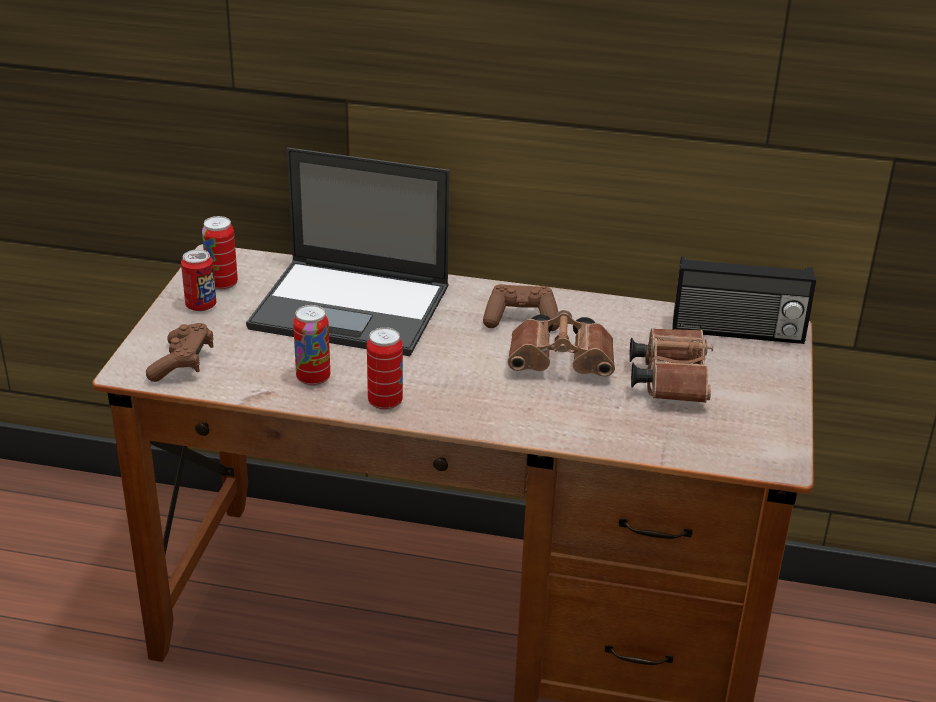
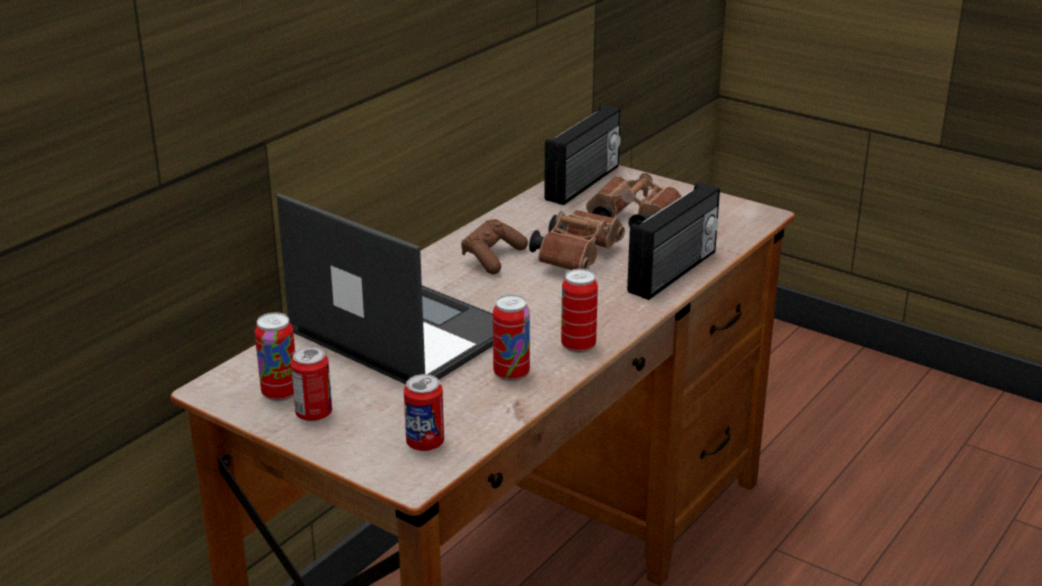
camera: 65 degrees left, 5 degrees down
brown game controller [146,323,214,382] -> can [404,374,444,451]
laptop [246,148,450,356] -> laptop turned 90 degrees counterclockwise [277,193,493,384]
none -> radio [627,183,720,300]

